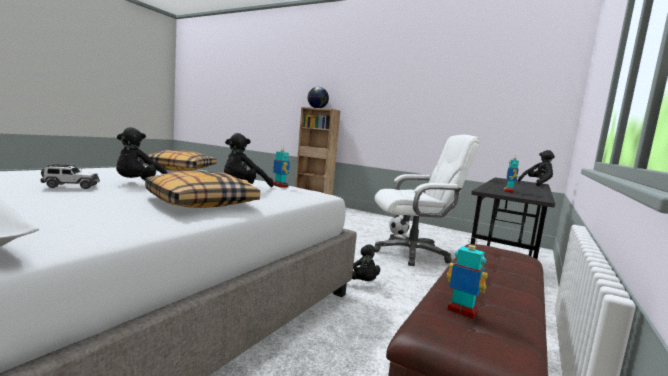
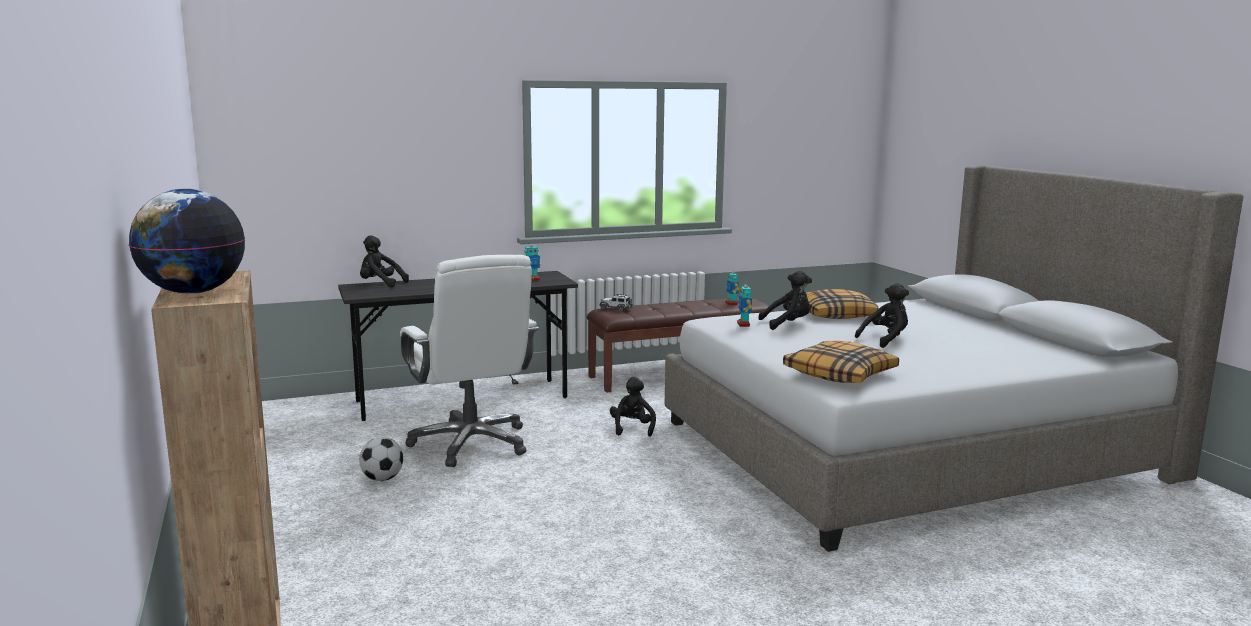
camera: 140 degrees left, 5 degrees up
toy car [40,164,100,189] -> toy car moved to [599,294,632,311]
white office chair [374,135,480,266] -> white office chair turned 150 degrees counterclockwise [400,255,539,467]

